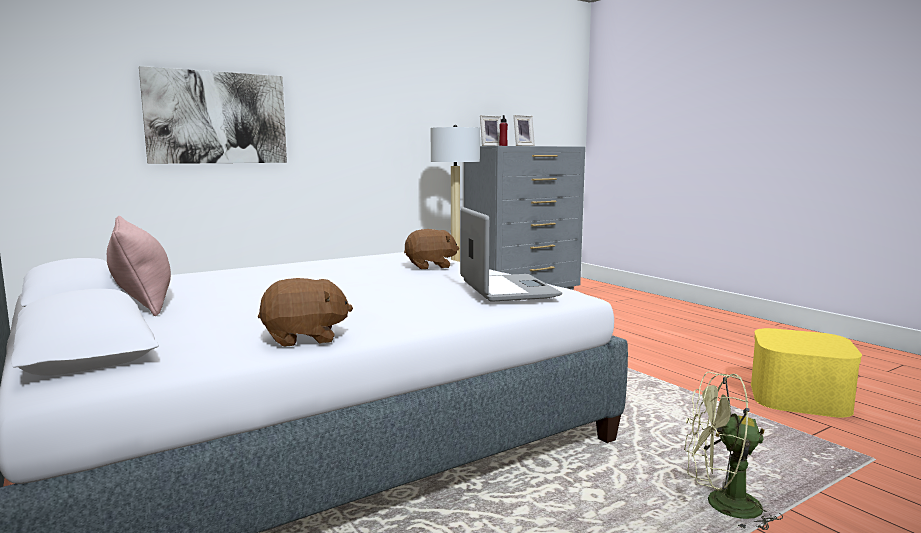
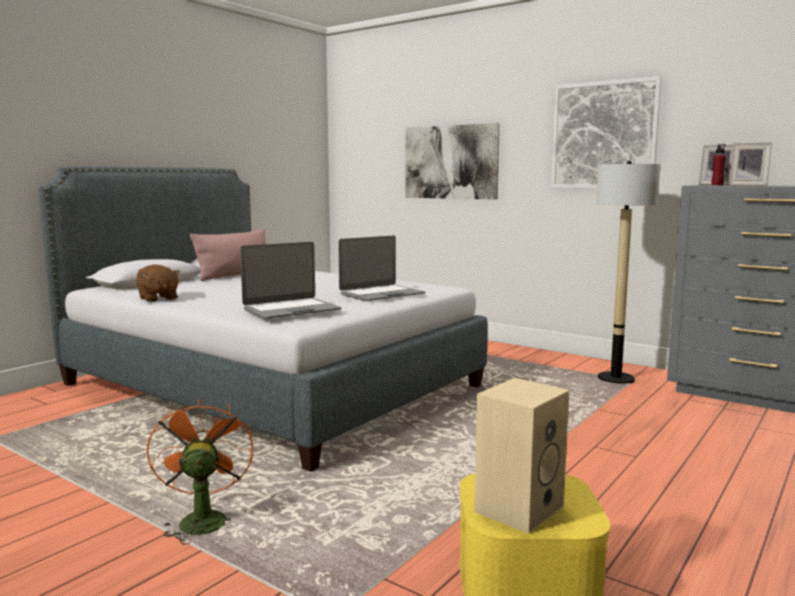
camera: 70 degrees right, 0 degrees up
brown plush toy [404,229,459,269] -> laptop [338,235,426,301]
green fan [684,372,783,530] -> orange fan [147,399,254,544]
none -> beige speaker [474,378,569,534]
none -> picture [551,76,662,189]

